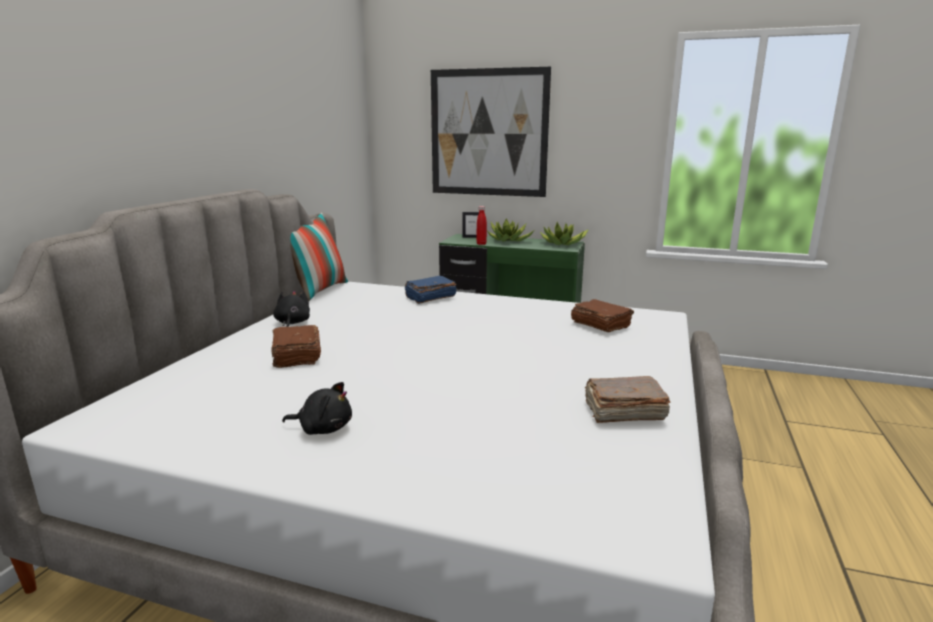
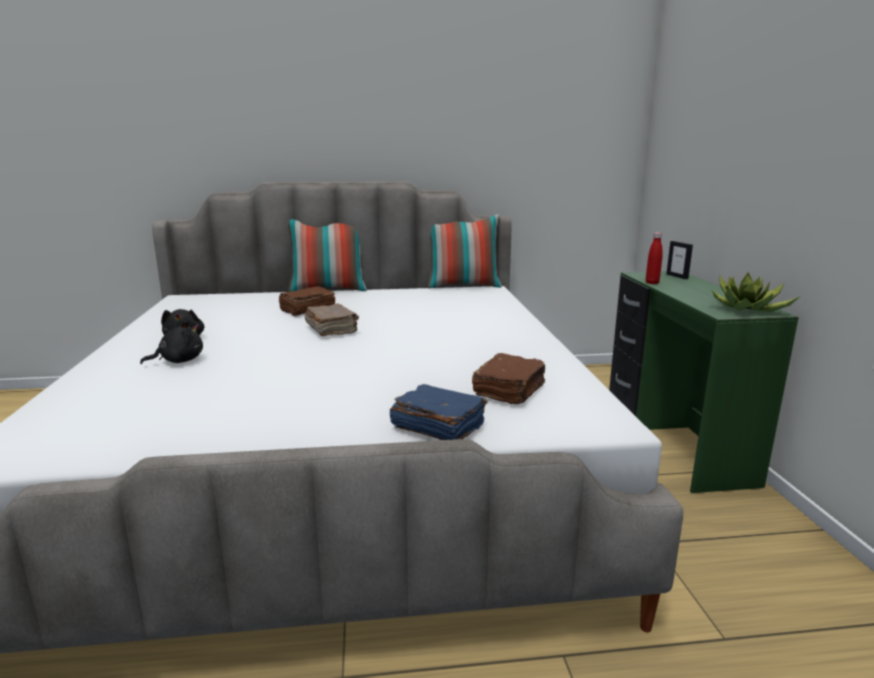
camera: 65 degrees right, 0 degrees up
black plush toy [273,290,310,327] -> black plush toy moved to [140,321,203,364]
blue book [405,276,457,304] -> blue book moved to [390,384,487,440]
picture [431,67,551,197] -> none
potted plant [487,218,534,242] -> none
brown book [585,376,670,423] -> brown book moved to [305,304,359,336]
none -> pillow [288,219,367,292]

